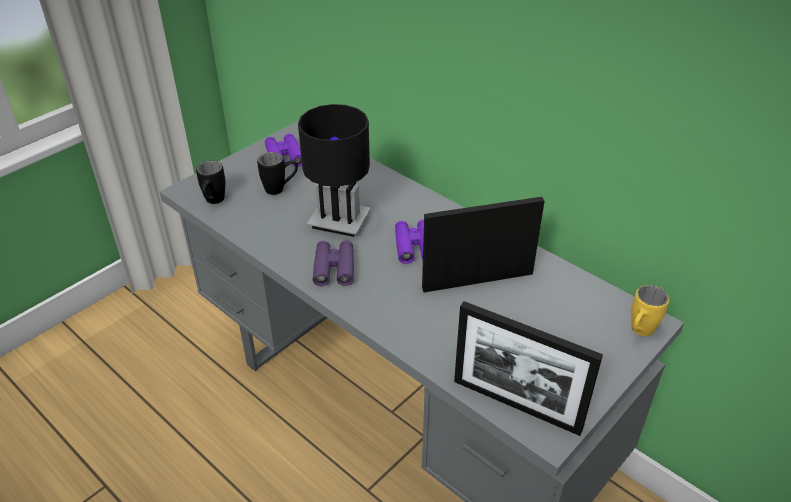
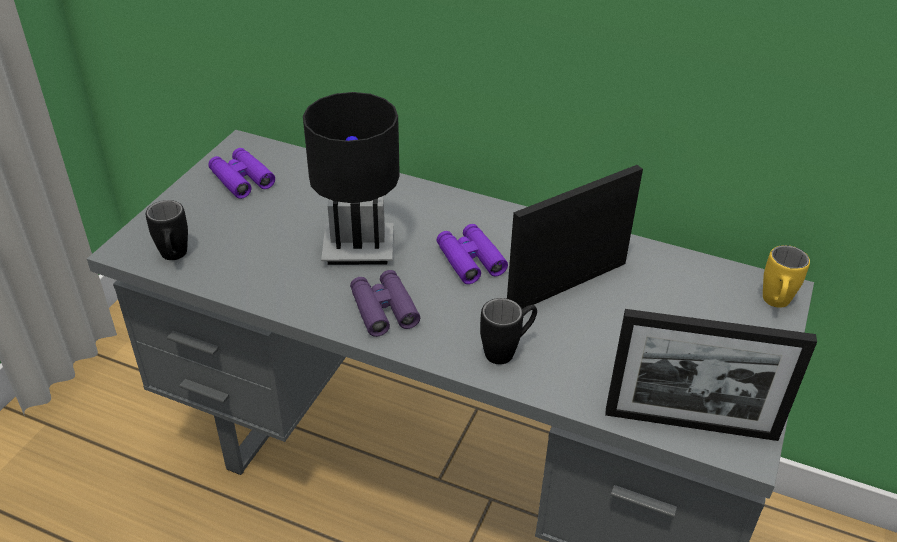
camera: 20 degrees left, 0 degrees up
black mug [257,152,298,195] -> black mug moved to [480,298,537,364]

